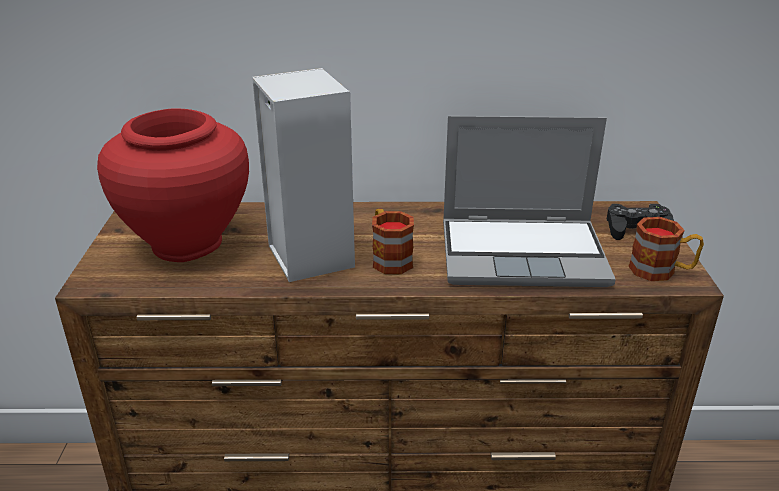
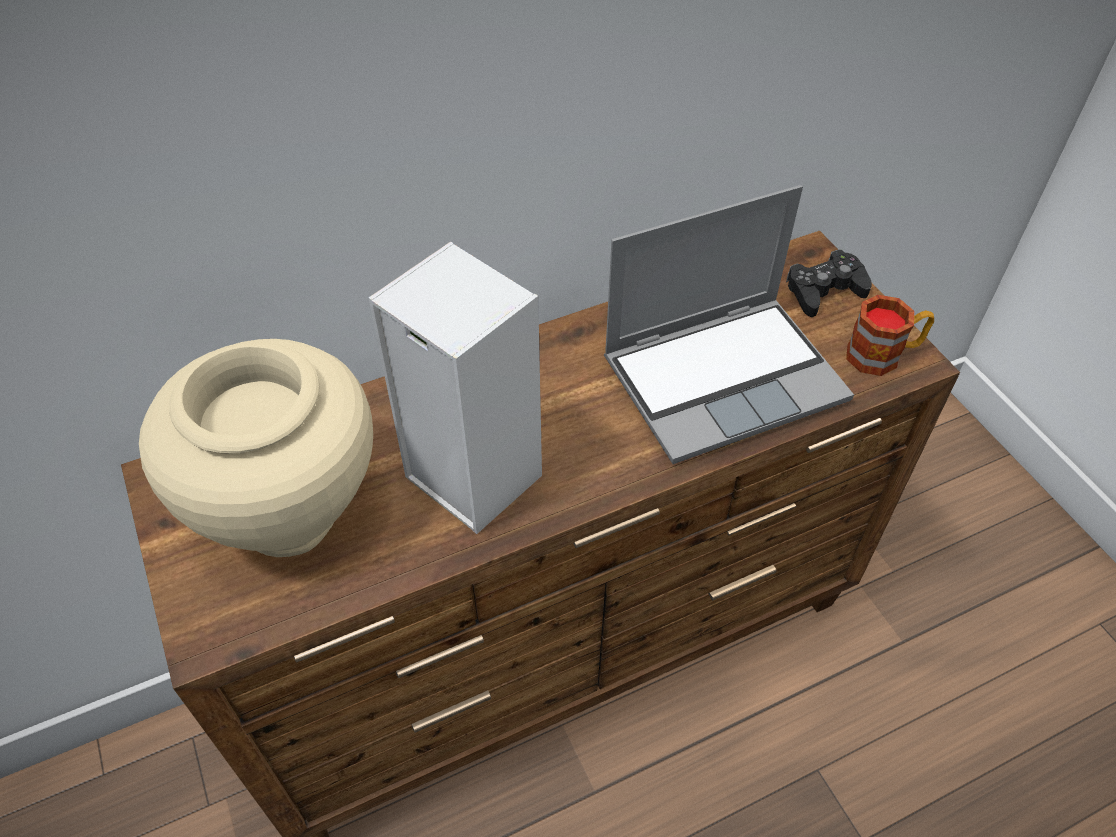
camera: 25 degrees left, 20 degrees up
red vase [97,109,249,262] -> beige vase [139,339,373,557]
mug [372,209,414,274] -> none

